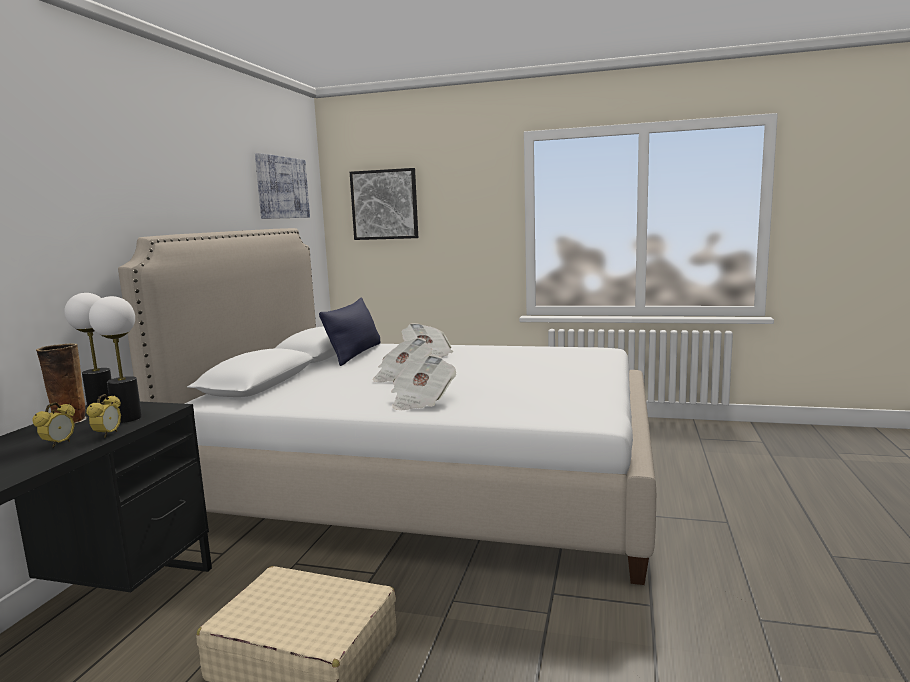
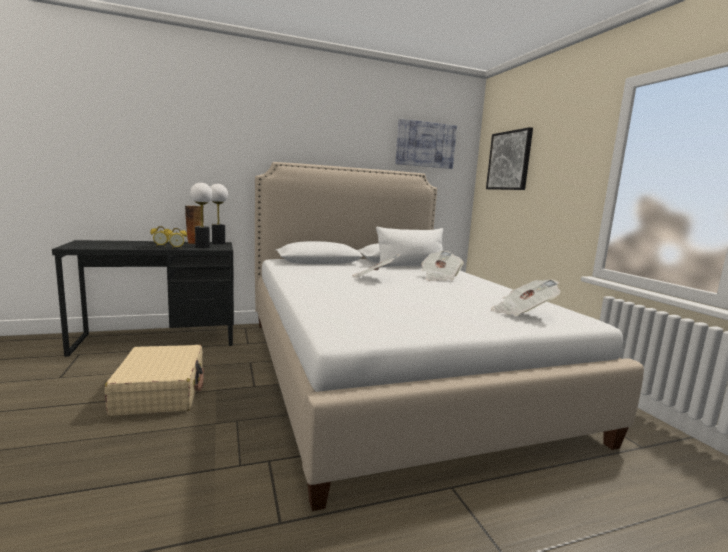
camera: 55 degrees right, 0 degrees up
blue pillow [319,298,381,366] -> white pillow [376,227,443,267]
newspaper [391,355,456,410] -> newspaper moved to [491,279,561,316]

